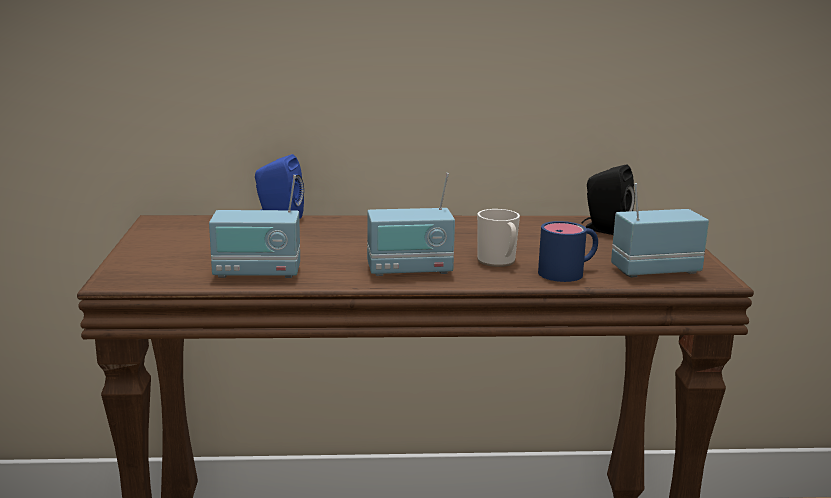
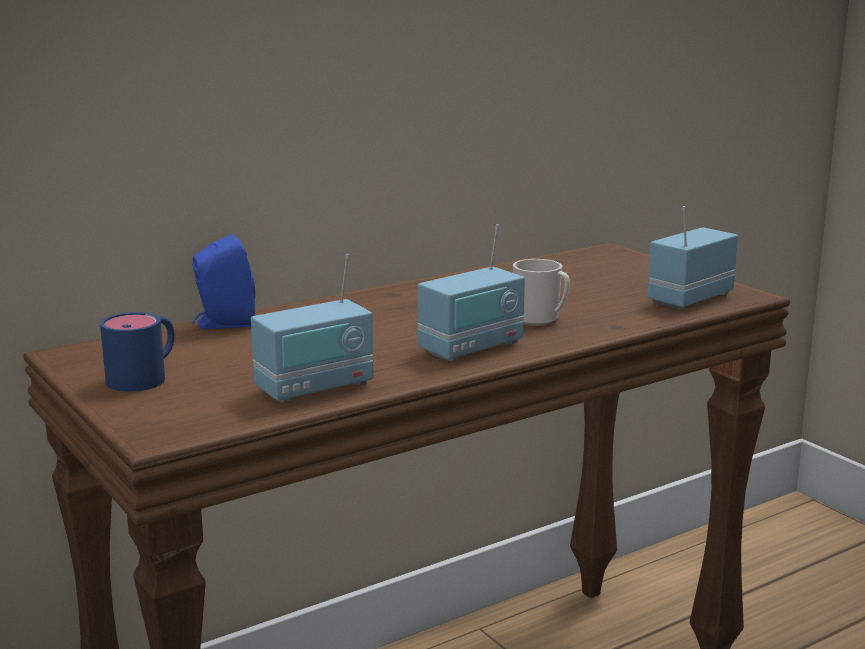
camera: 30 degrees left, 0 degrees up
blue mug [538,221,598,282] -> blue mug moved to [100,312,175,392]
black speaker [581,164,635,235] -> none

